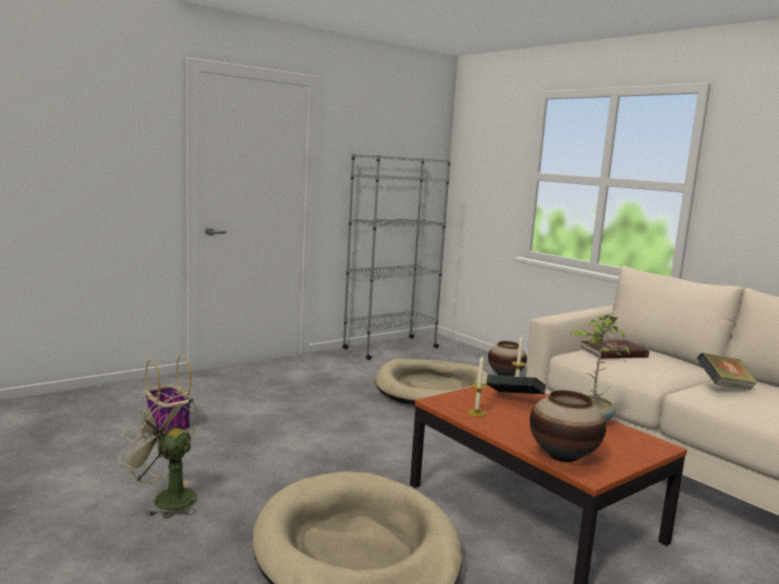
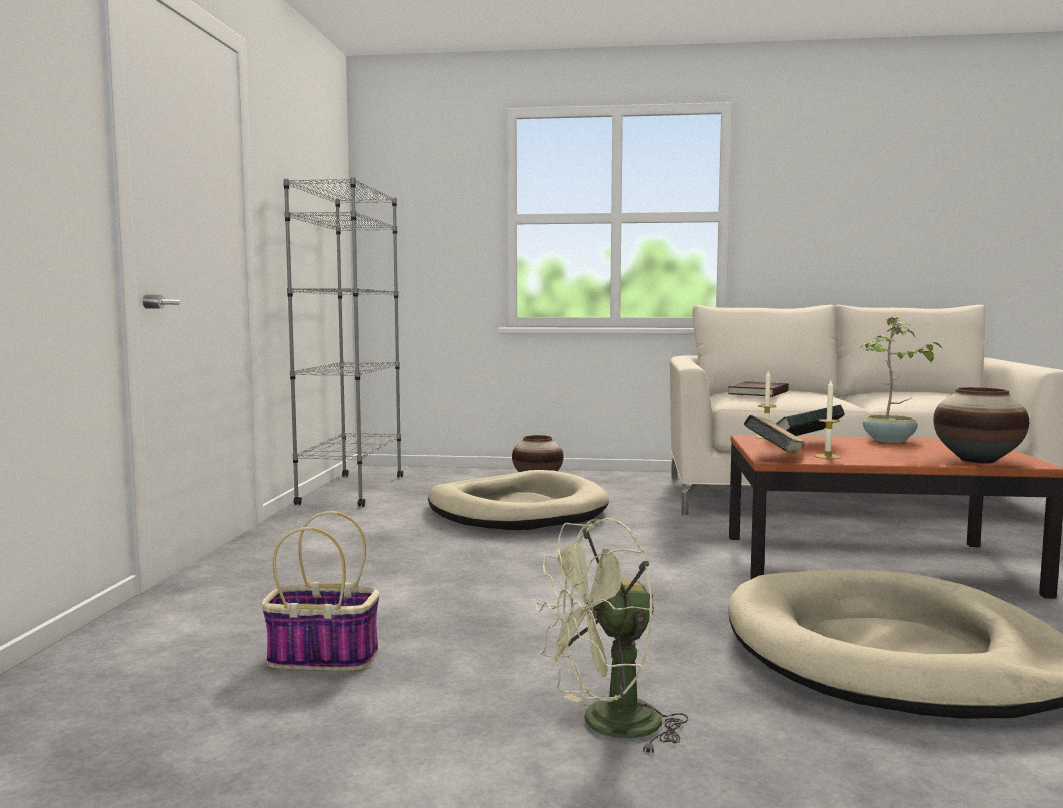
camera: 45 degrees left, 5 degrees down
book [697,353,758,390] -> book moved to [744,415,805,454]

